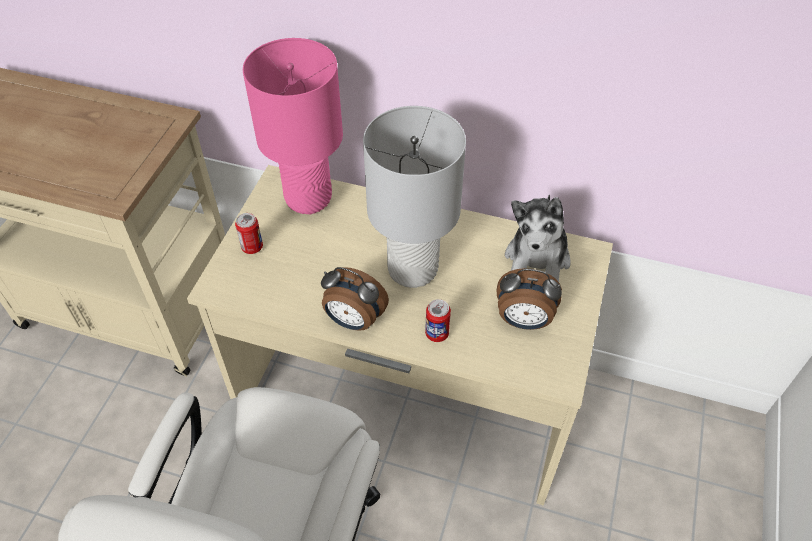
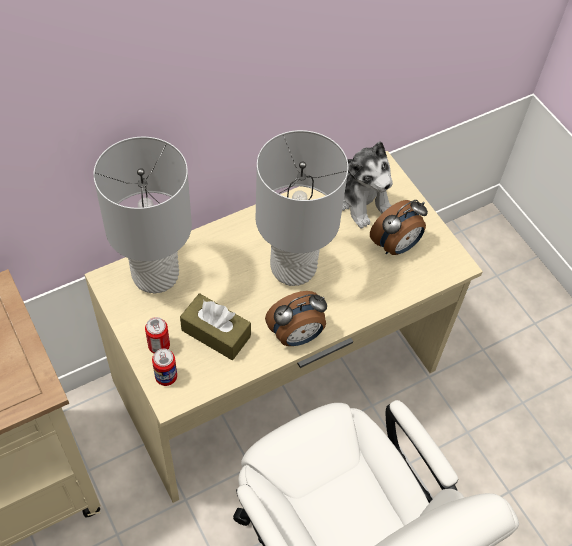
camera: 50 degrees left, 5 degrees up
pink table lamp [243,38,343,215] -> grey table lamp [93,137,192,294]
can [425,299,451,342] -> can moved to [152,349,177,386]
none -> brown tissue box [180,293,251,360]

